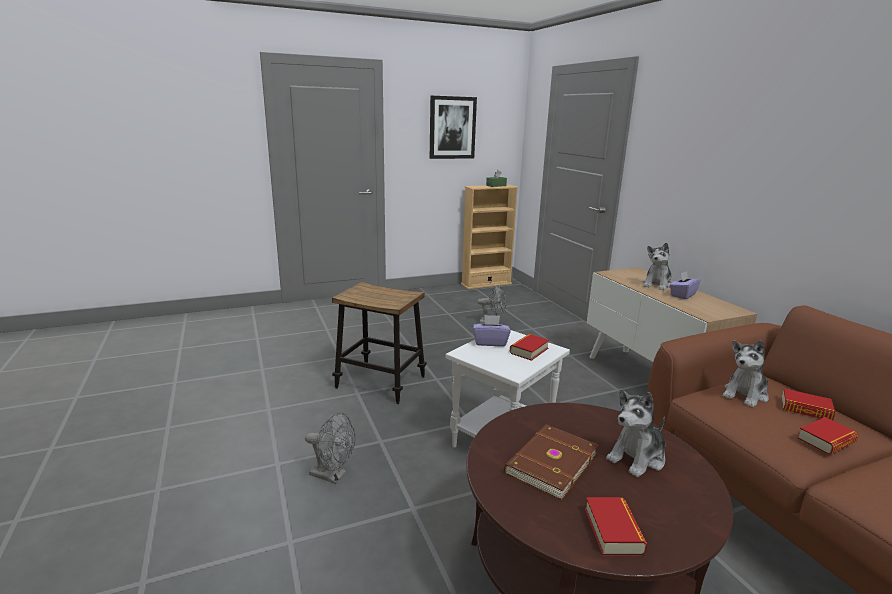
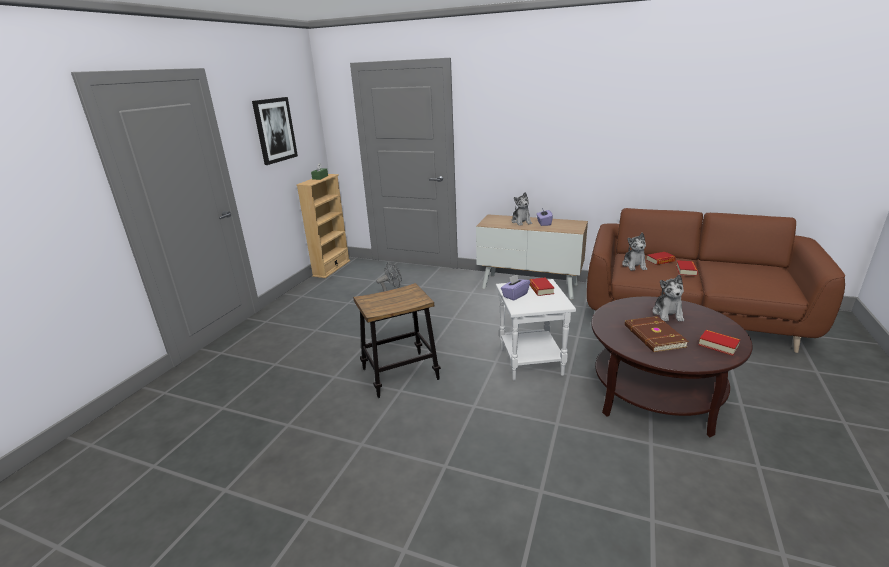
camera: 45 degrees left, 5 degrees up
grey fan [305,412,356,484] -> none

